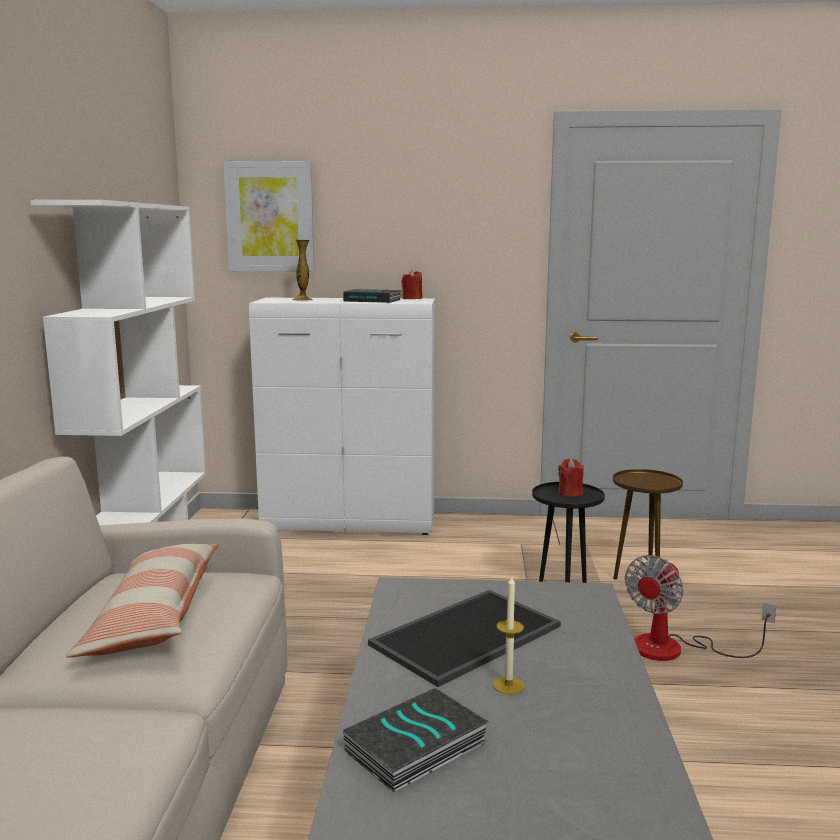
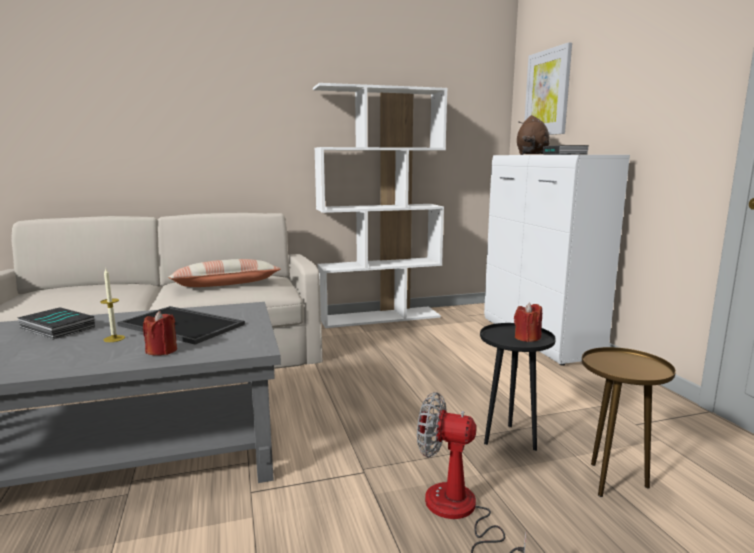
camera: 70 degrees right, 0 degrees up
vase [293,240,313,301] -> brown plush toy [517,115,550,155]
red candle [401,270,422,299] -> red candle moved to [143,311,177,356]

